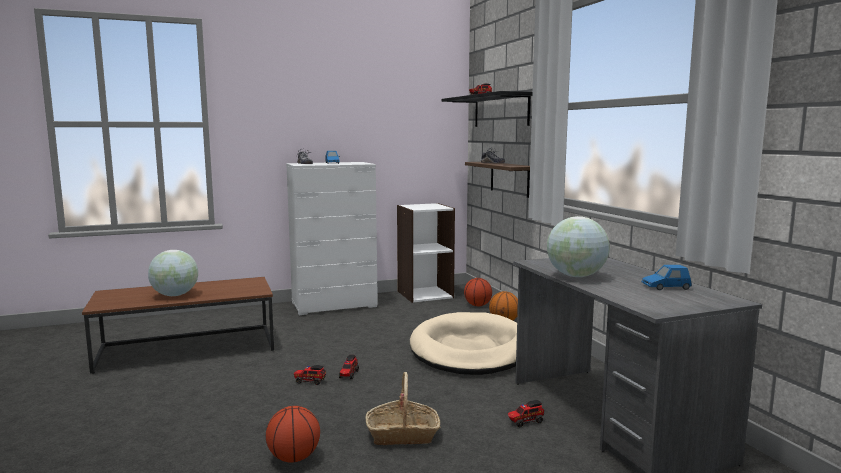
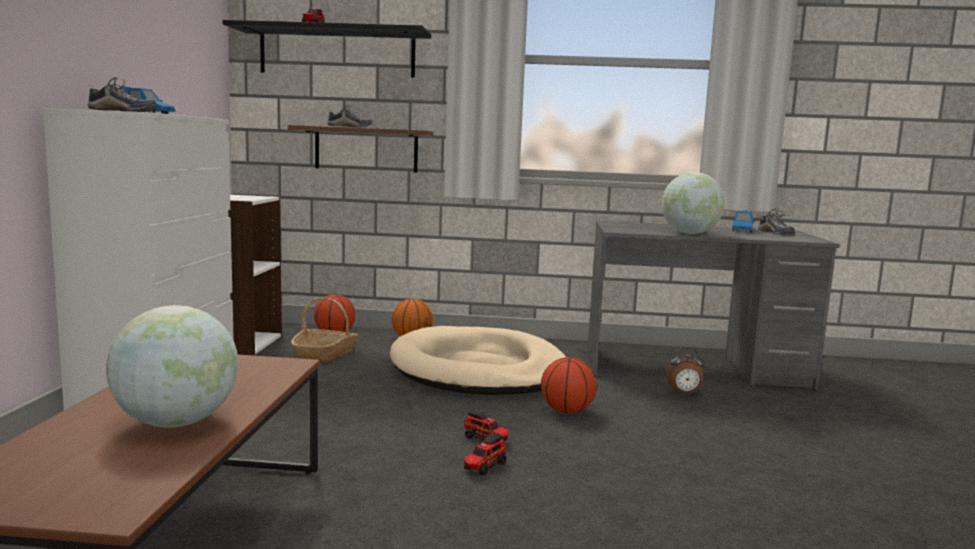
camera: 65 degrees left, 0 degrees up
basketball [266,406,320,462] -> basketball moved to [541,357,597,414]
basket [366,372,440,446] -> basket moved to [291,298,359,362]
toy truck [508,400,544,427] -> alarm clock [666,348,705,395]
none -> shoe [758,209,795,234]

